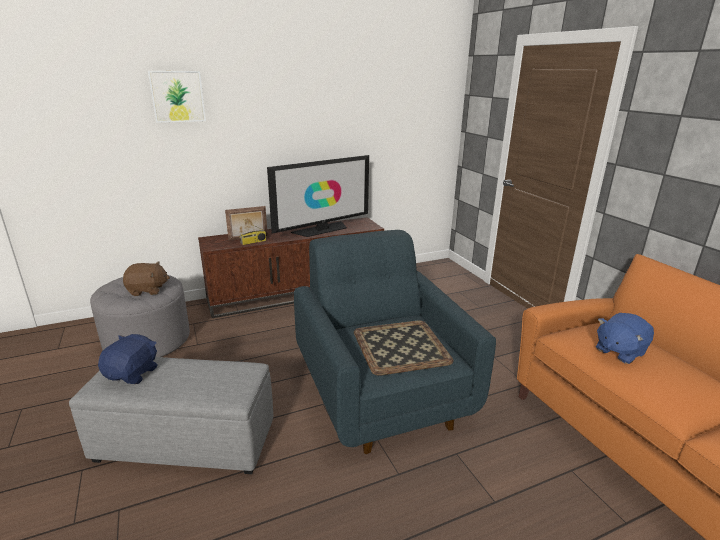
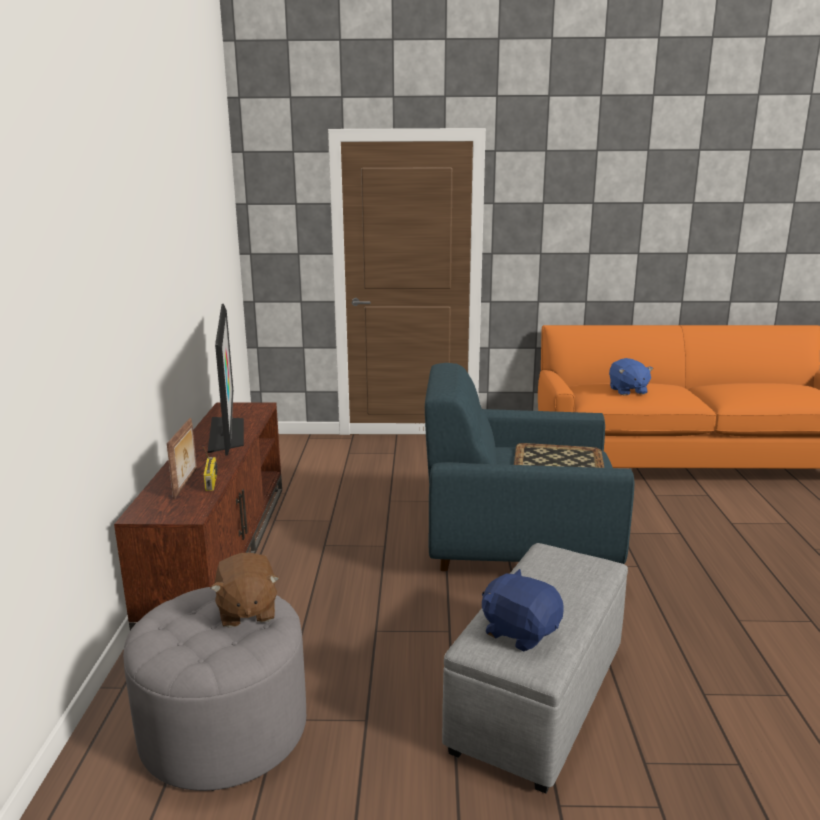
camera: 65 degrees left, 5 degrees down
brown plush toy [123,261,170,296] -> brown plush toy turned 150 degrees clockwise [211,553,280,628]
picture [148,71,206,123] -> none

